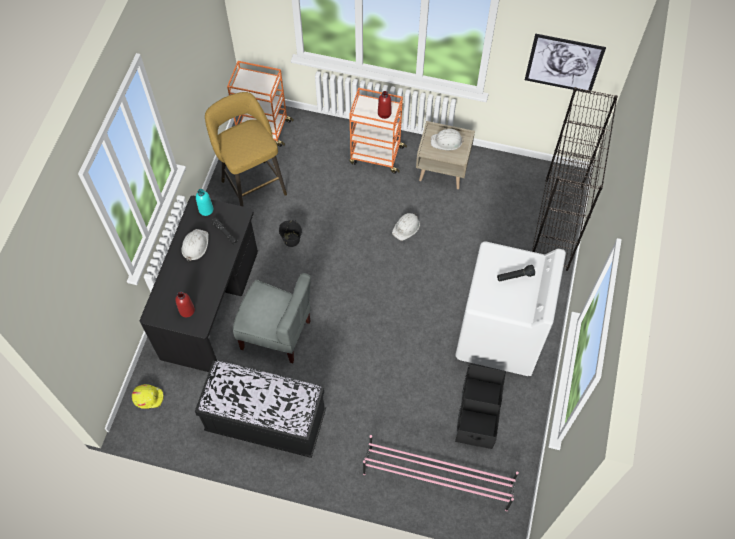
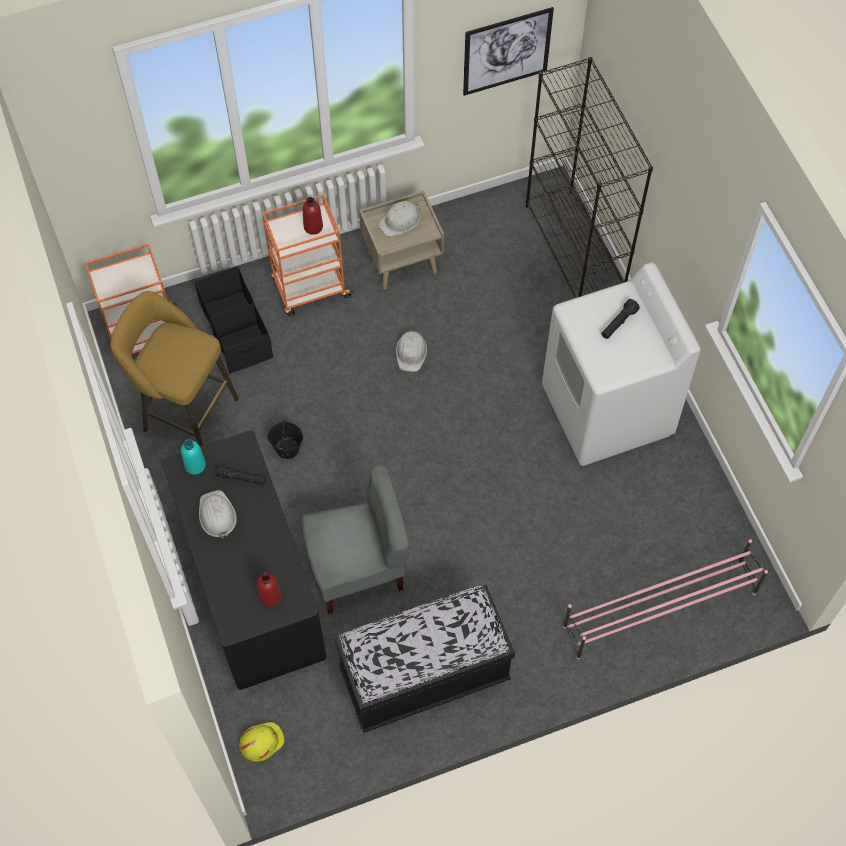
camera: 35 degrees left, 0 degrees up
black storage box [455,364,506,449] -> black storage box moved to [195,266,273,374]

